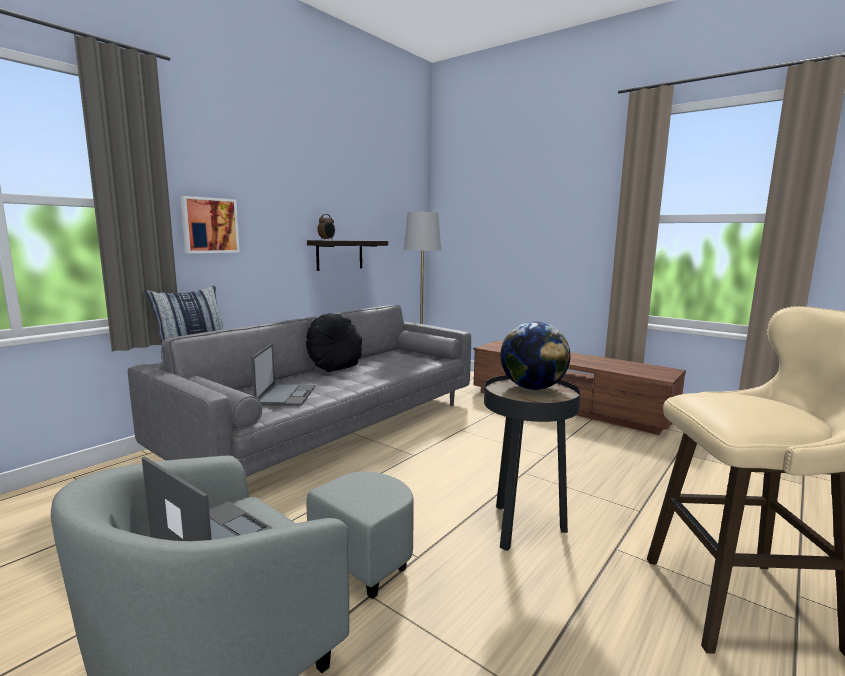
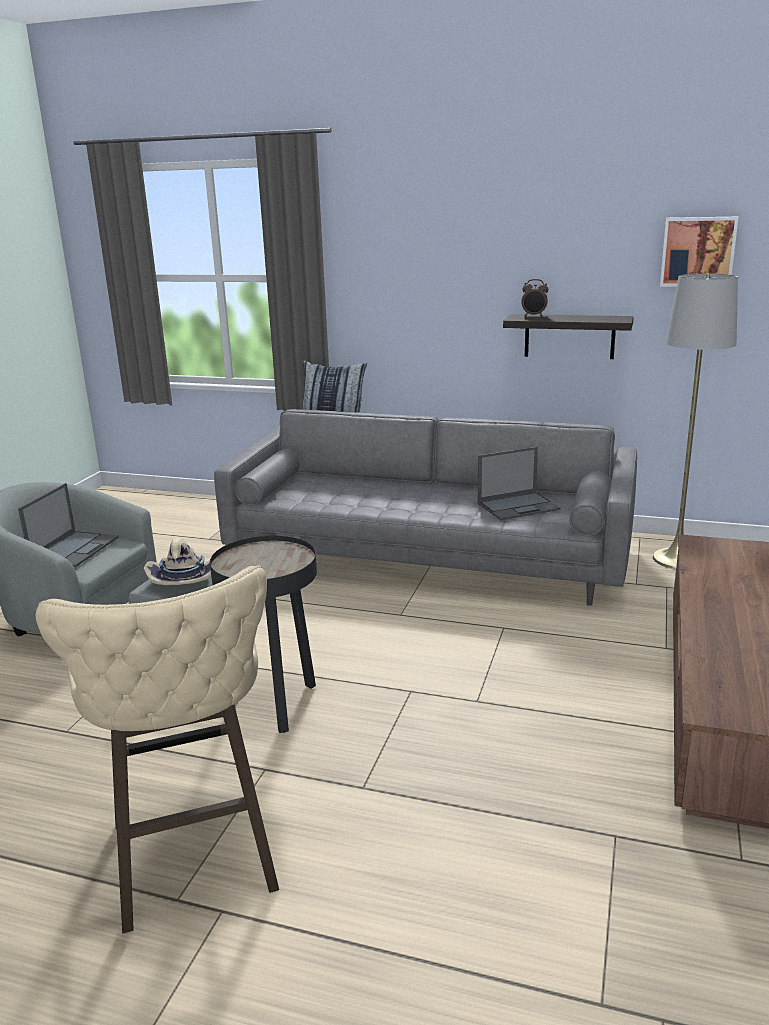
camera: 70 degrees right, 10 degrees up
picture [180,196,240,253] -> picture moved to [660,217,739,287]
laptop [251,343,315,406] -> laptop moved to [478,446,561,520]
black pillow [306,313,362,372] -> none
globe [500,322,570,390] -> none
none -> beige hat [144,538,211,585]

